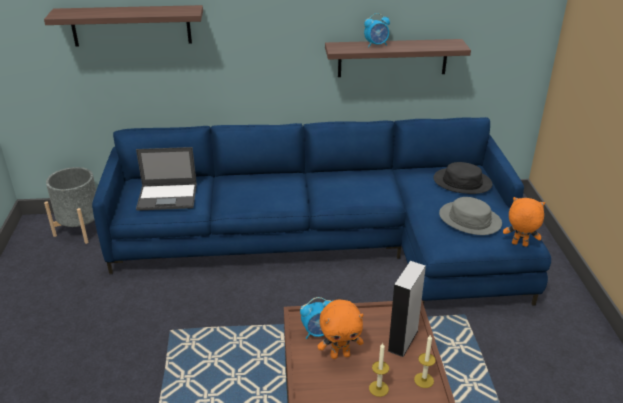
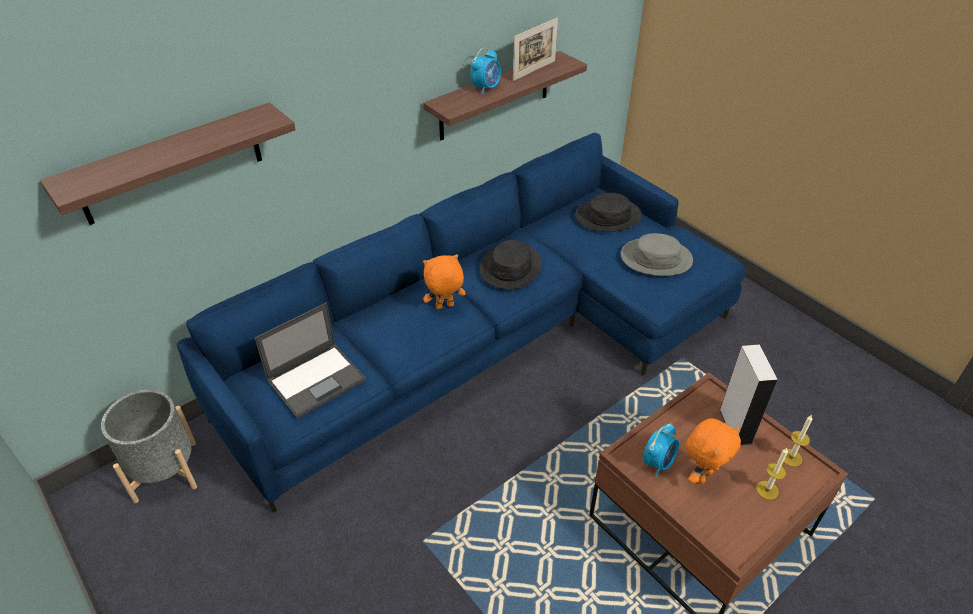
camera: 35 degrees left, 10 degrees up
orange plush toy [503,197,545,247] -> orange plush toy moved to [423,254,466,309]
none -> black hat [480,240,542,289]
none -> picture frame [513,17,558,81]

